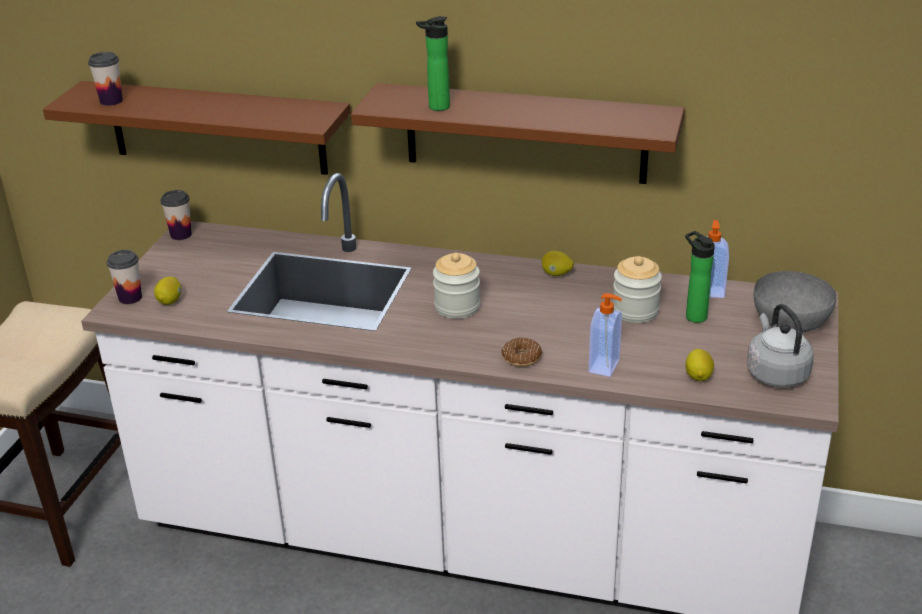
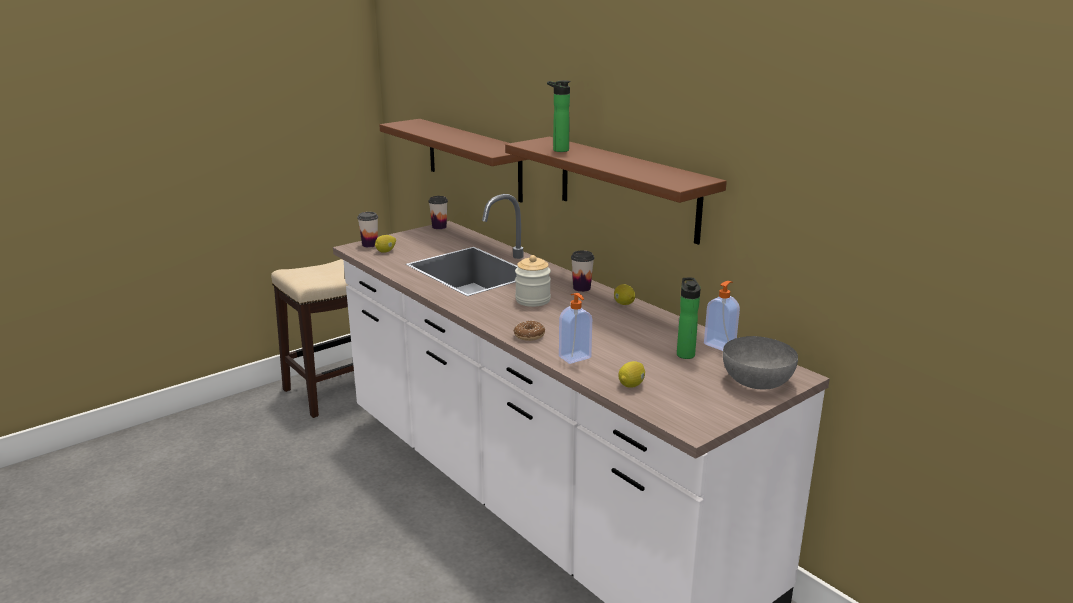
camera: 35 degrees right, 10 degrees down
cup [88,52,123,106] -> cup moved to [571,250,594,292]
jar [613,256,662,323] -> none
grey kettle [747,304,814,388] -> none

